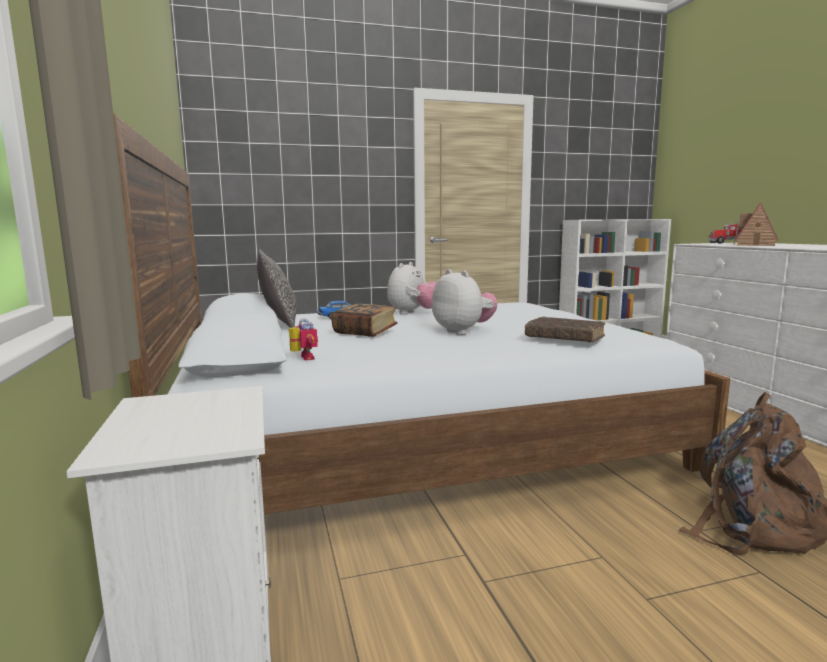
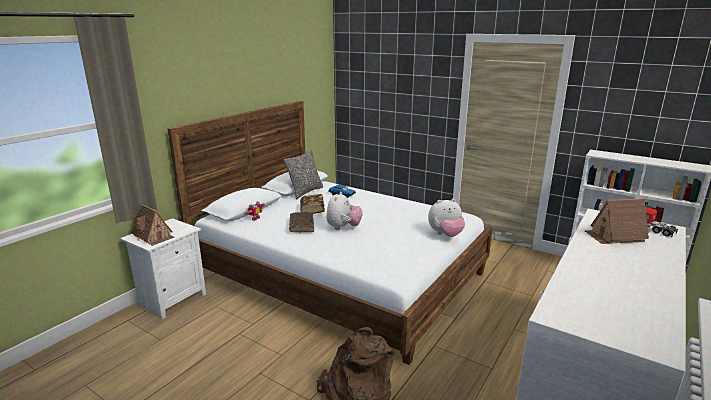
camera: 50 degrees right, 10 degrees up
plush toy [387,262,437,315] -> plush toy moved to [428,199,465,237]
brown book [525,317,605,342] -> brown book moved to [289,212,314,232]
none -> toy house [131,204,175,246]

